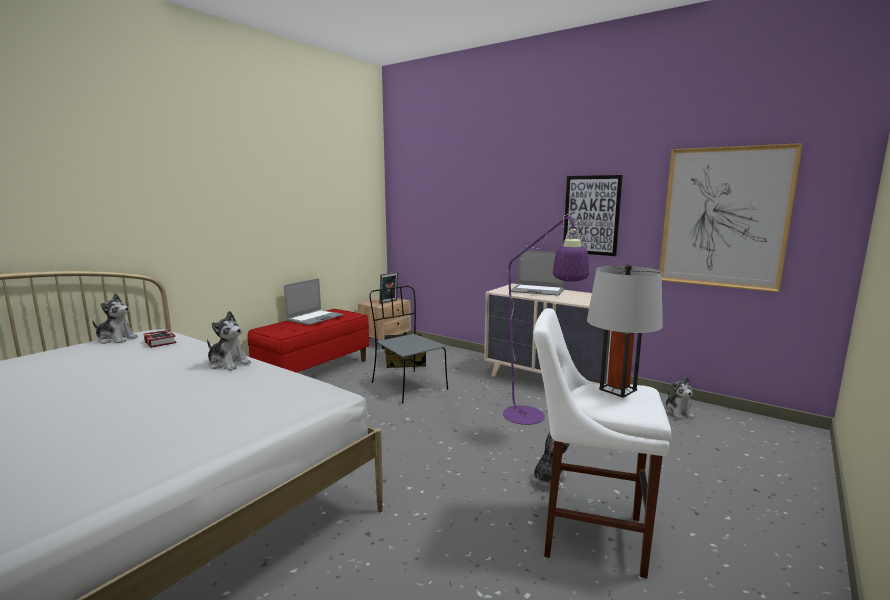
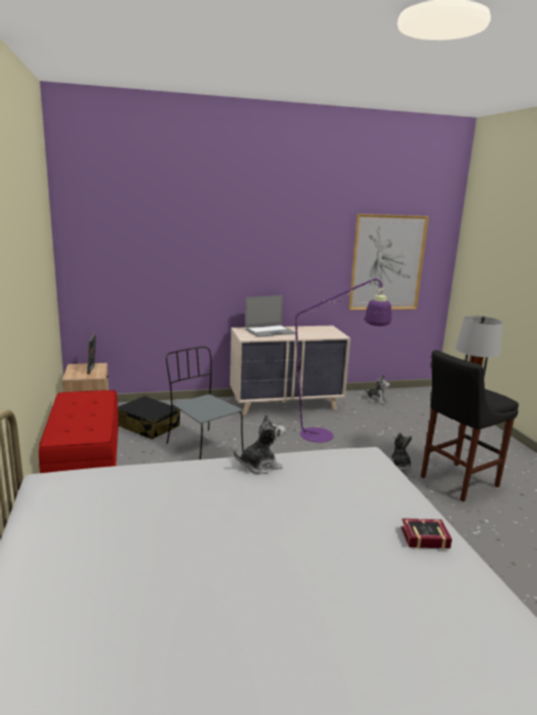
camera: 50 degrees left, 5 degrees up
plush toy [92,293,138,344] -> none
book [144,330,177,348] -> book moved to [401,518,452,549]
laptop [284,279,343,325] -> none
grey chair [369,286,448,403] -> grey chair turned 45 degrees clockwise [166,346,243,460]
white stool [533,308,671,578] -> black stool [421,350,519,502]
picture [563,175,623,256] -> none

